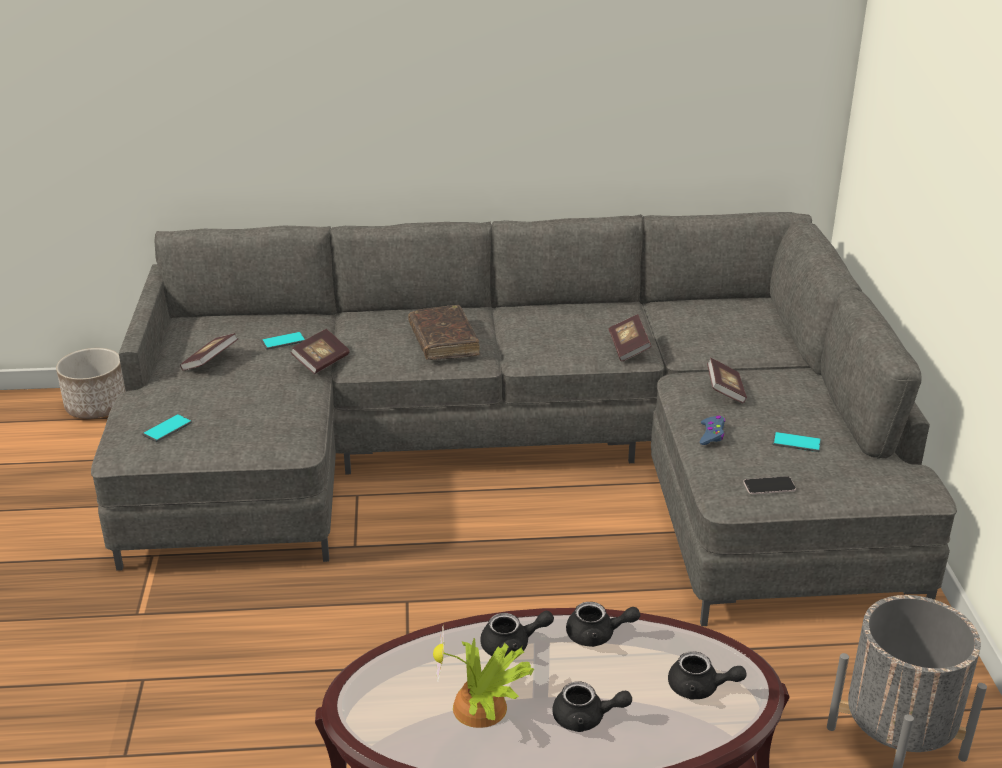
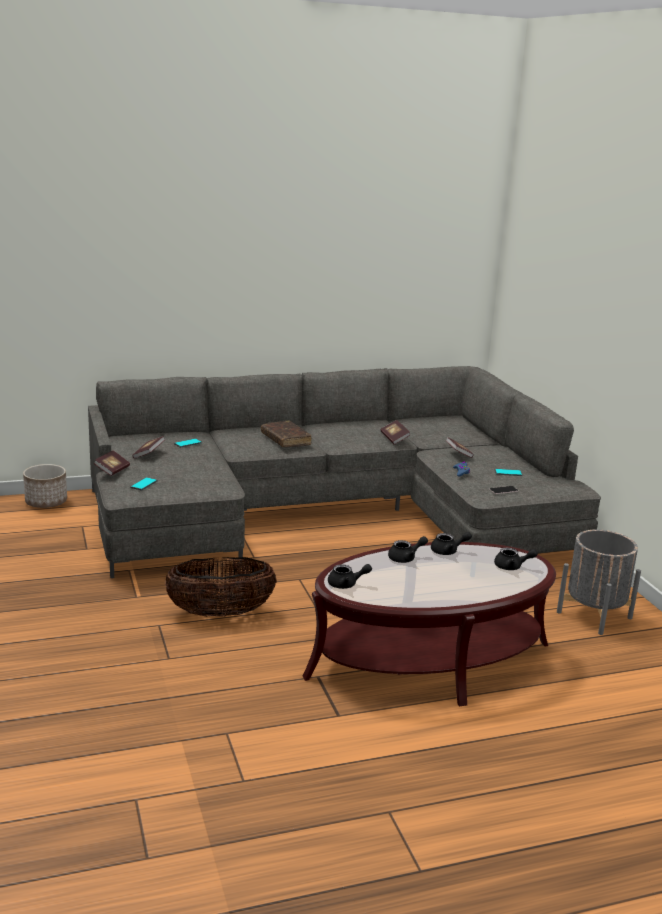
camera: 15 degrees left, 10 degrees down
book [290,329,350,374] -> book moved to [94,451,130,476]
potted plant [433,626,534,728] -> none
black teapot [552,681,632,732] -> black teapot moved to [328,564,372,589]
none -> basket [165,557,277,617]

